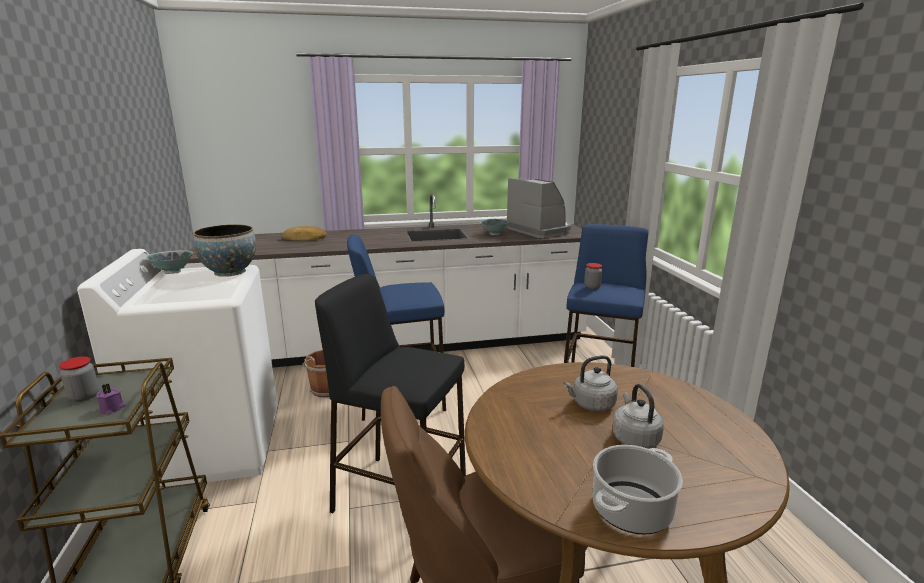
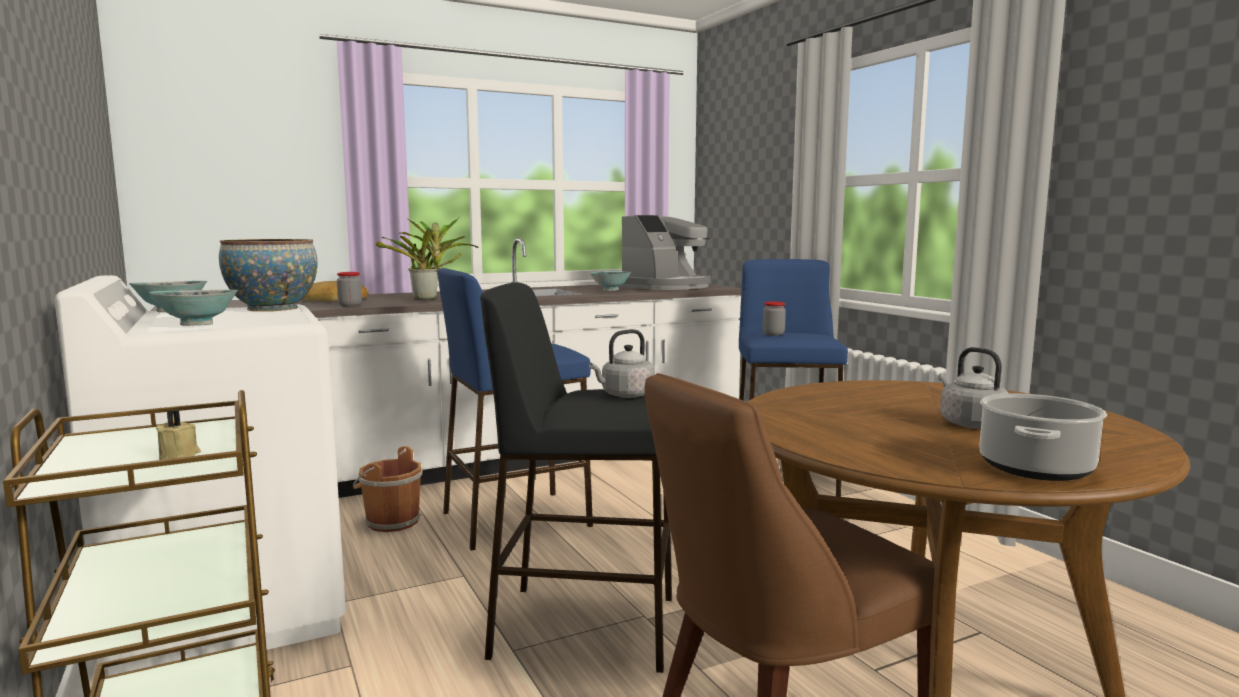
camera: 15 degrees left, 10 degrees down
jar [59,357,99,402] -> jar moved to [337,272,362,307]
purple candle [97,383,126,414] -> beige candle [156,410,201,460]
coffee machine [507,178,571,238] -> coffee machine turned 90 degrees clockwise [621,215,711,290]
grey kettle [563,355,618,411] -> grey kettle moved to [589,329,655,398]
none -> bowl [149,290,238,326]
none -> potted plant [376,216,478,300]

